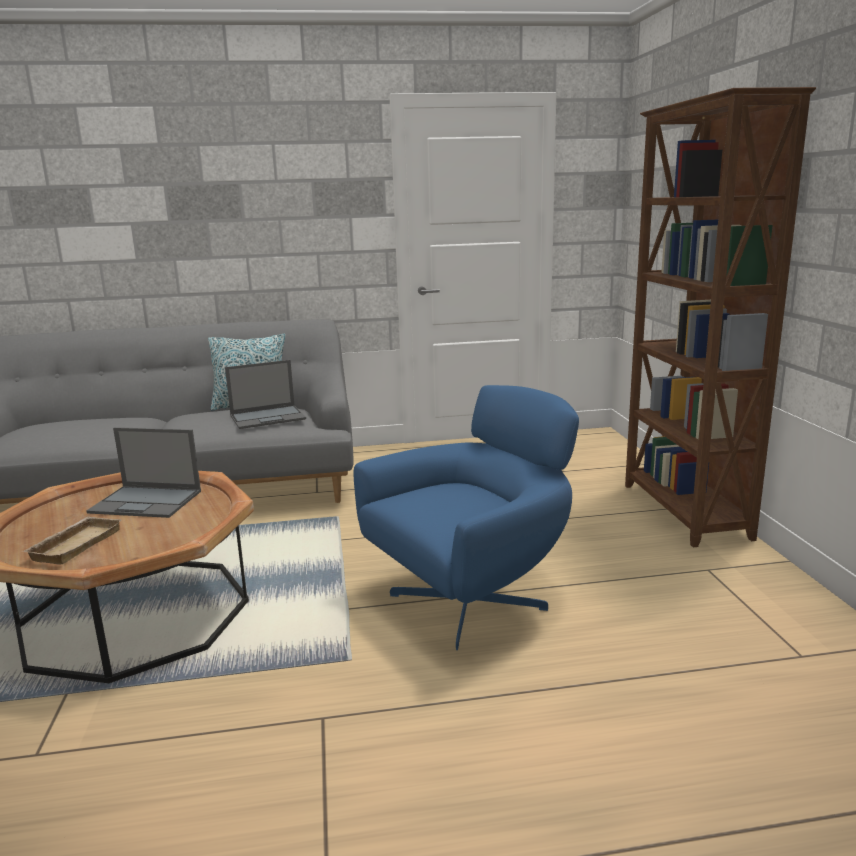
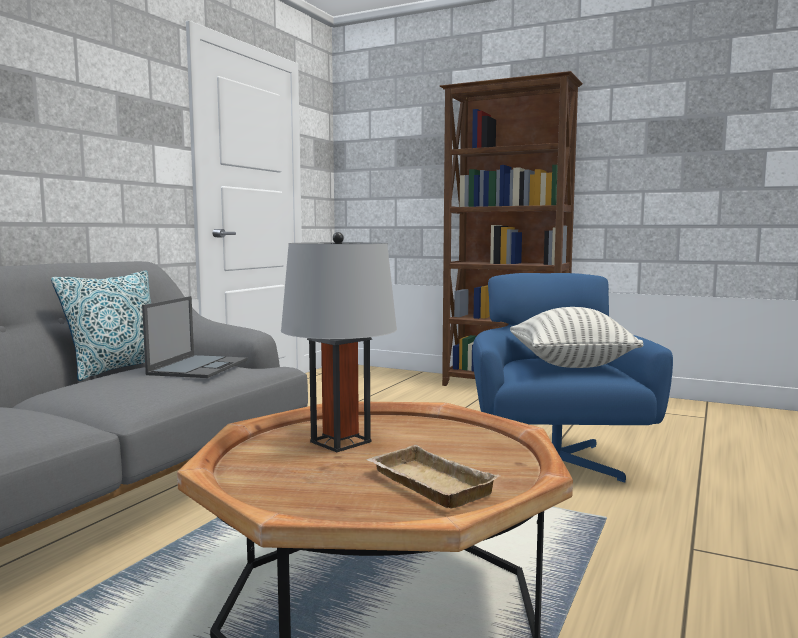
camera: 55 degrees left, 10 degrees down
laptop [86,427,201,518] -> grey table lamp [281,232,397,452]
none -> pillow [510,307,643,368]

